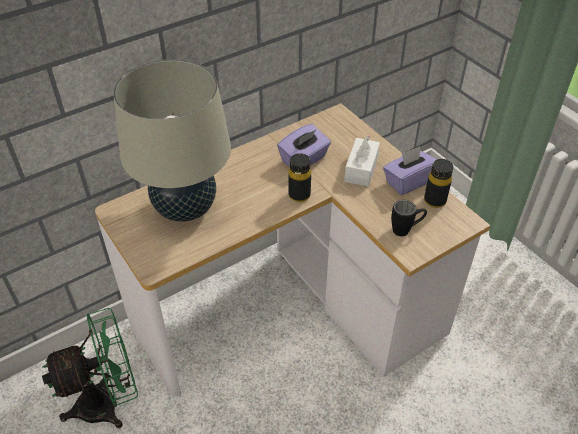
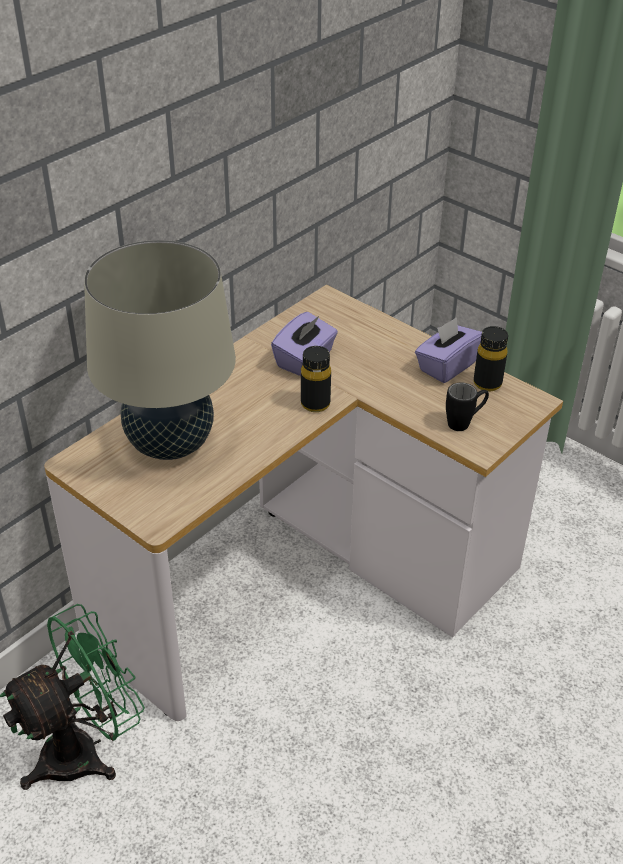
camera: 15 degrees left, 5 degrees down
white tissue box [344,136,380,186] -> none

